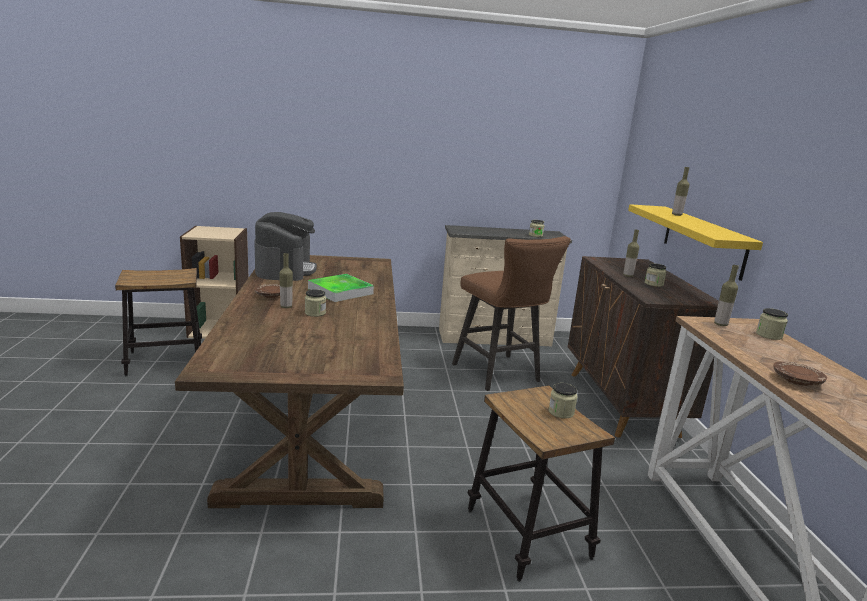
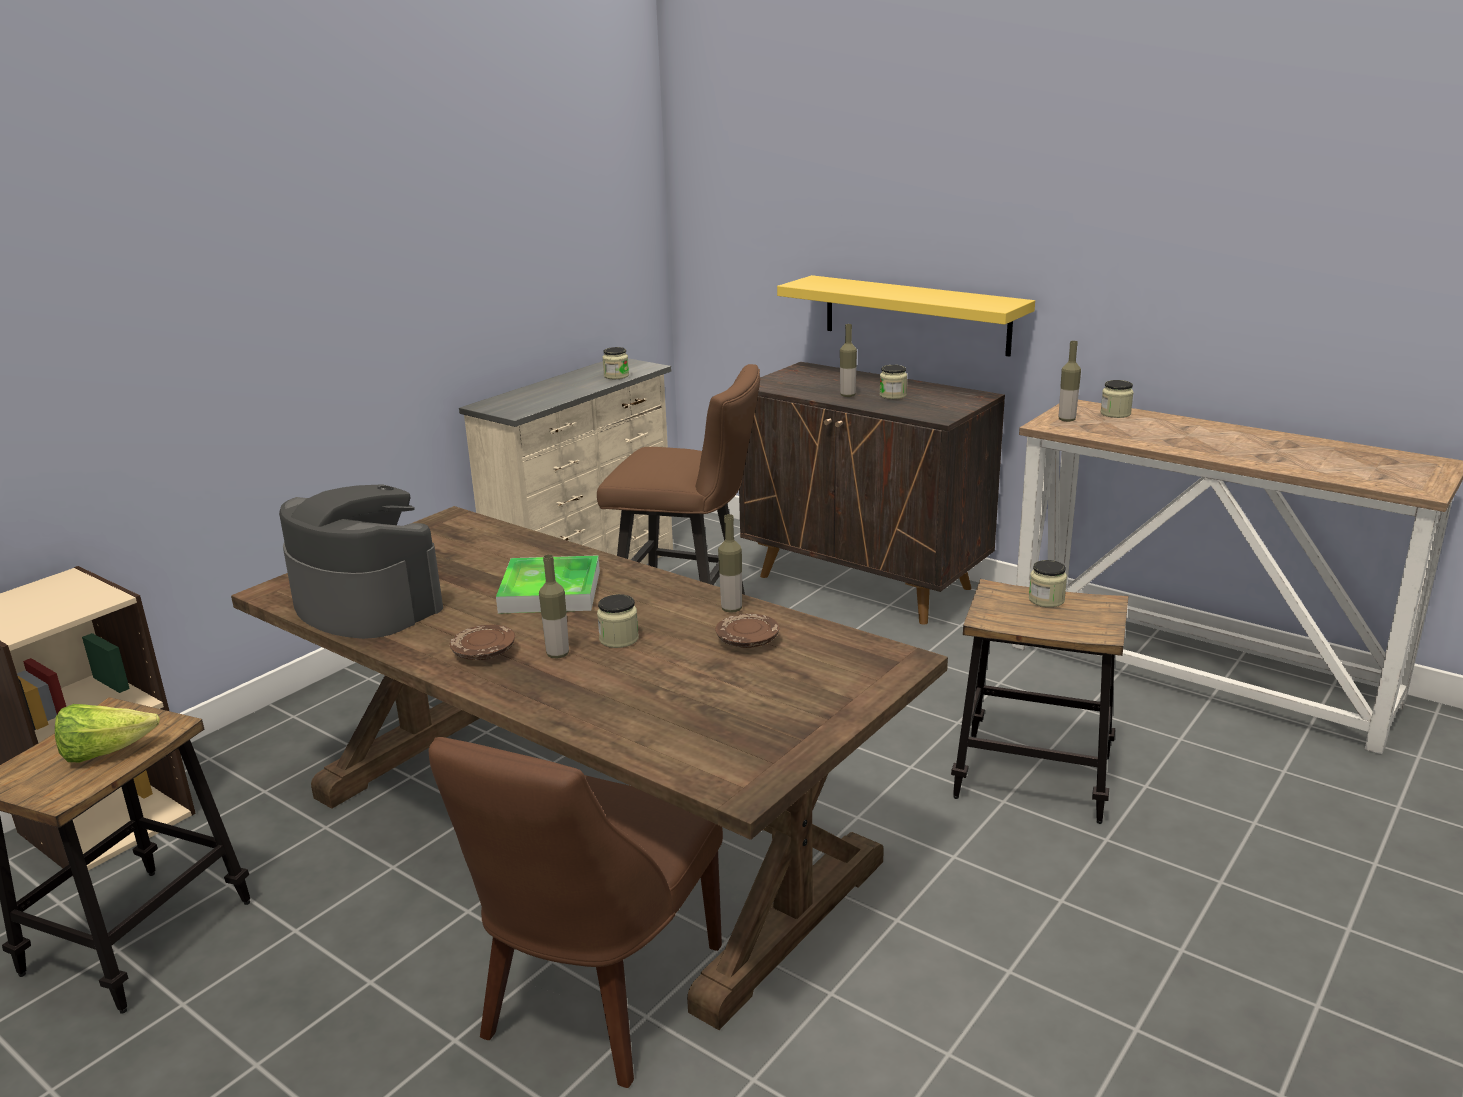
camera: 45 degrees left, 5 degrees up
bottle [672,167,689,216] -> bottle moved to [718,514,742,613]
brown plate [773,361,827,386] -> brown plate moved to [715,614,780,648]
none -> lettuce [55,704,160,762]
none -> brown chair [429,737,723,1088]

